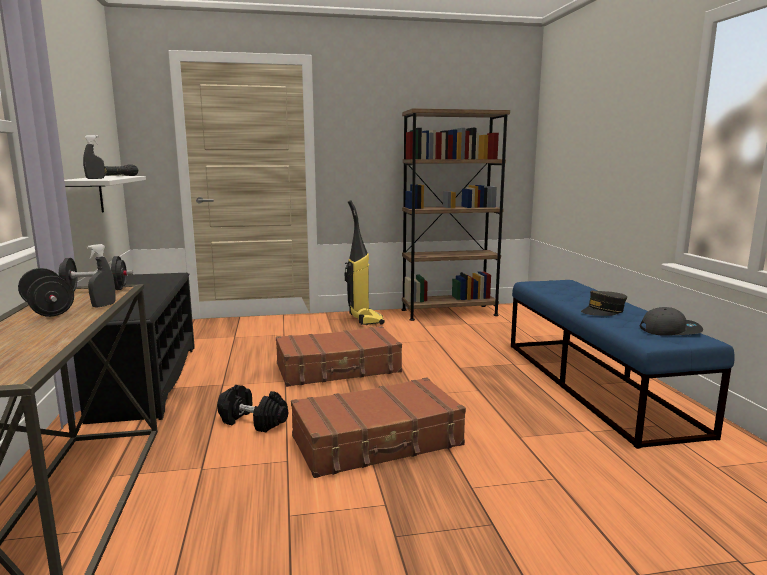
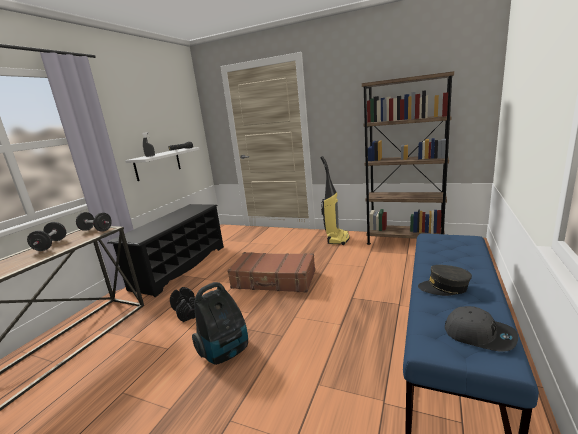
camera: 35 degrees right, 5 degrees up
grey spray bottle [87,244,115,308] -> none
brown suitcase [291,378,466,478] -> vacuum cleaner [192,282,248,365]

